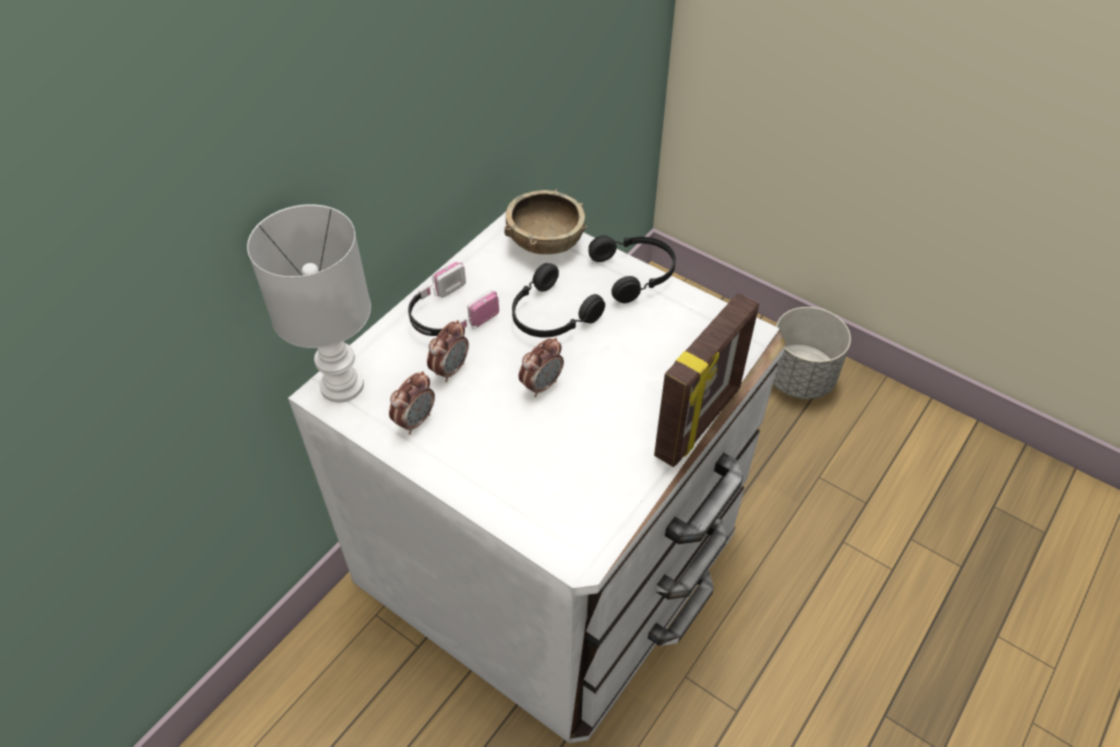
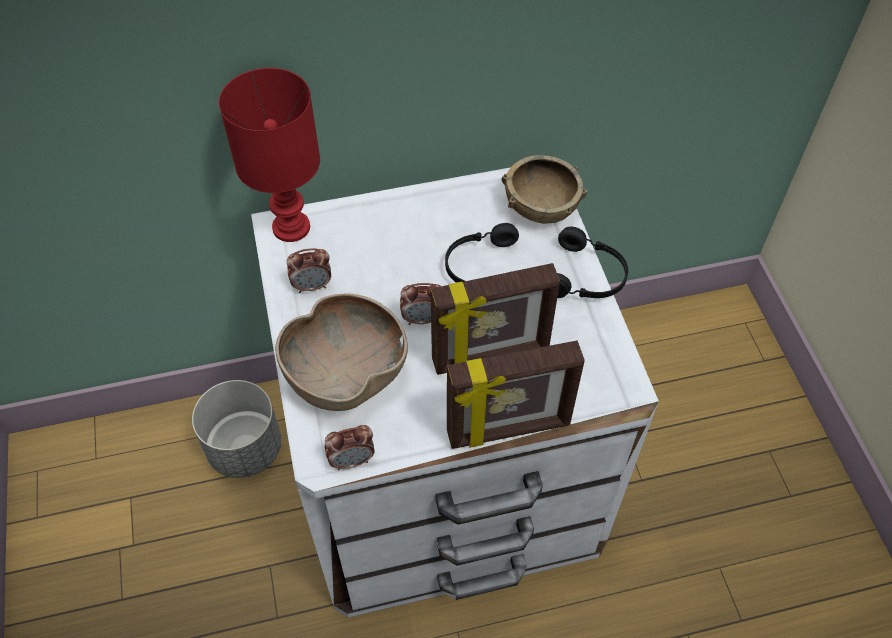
camera: 40 degrees right, 5 degrees up
white table lamp [247,204,371,403] -> red table lamp [219,68,320,242]
headphones [408,262,499,336] -> none
alarm clock [427,320,469,382] -> alarm clock moved to [325,425,375,470]
grey planter [773,307,851,399] -> grey planter moved to [192,380,281,478]
none -> brown bowl [275,293,408,411]
none -> picture frame [430,263,560,375]

